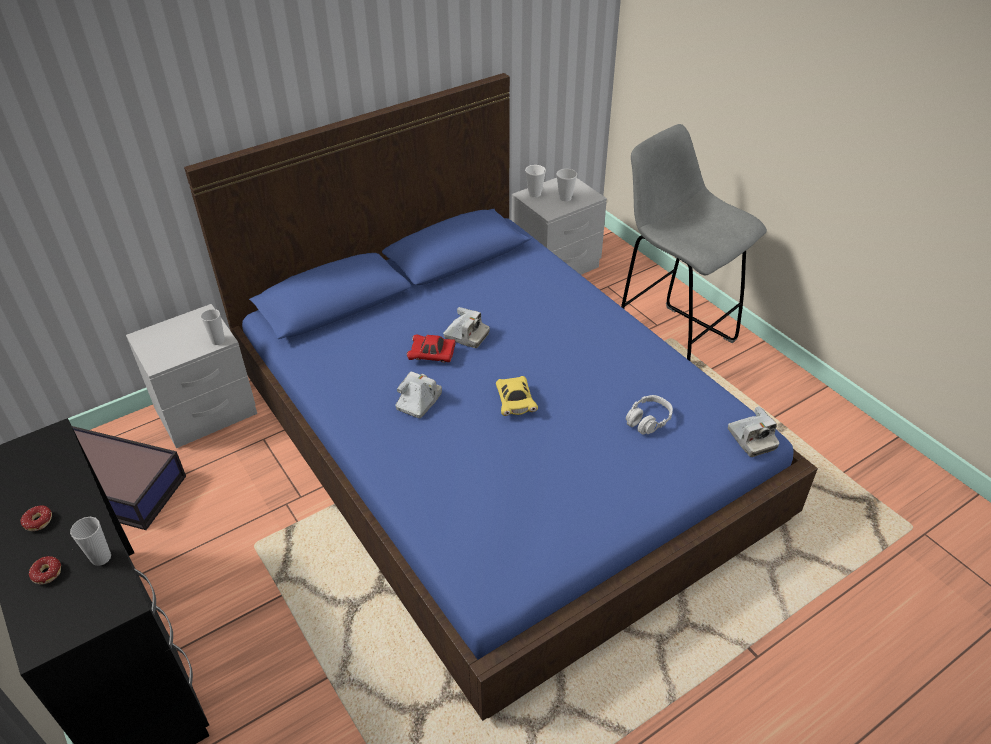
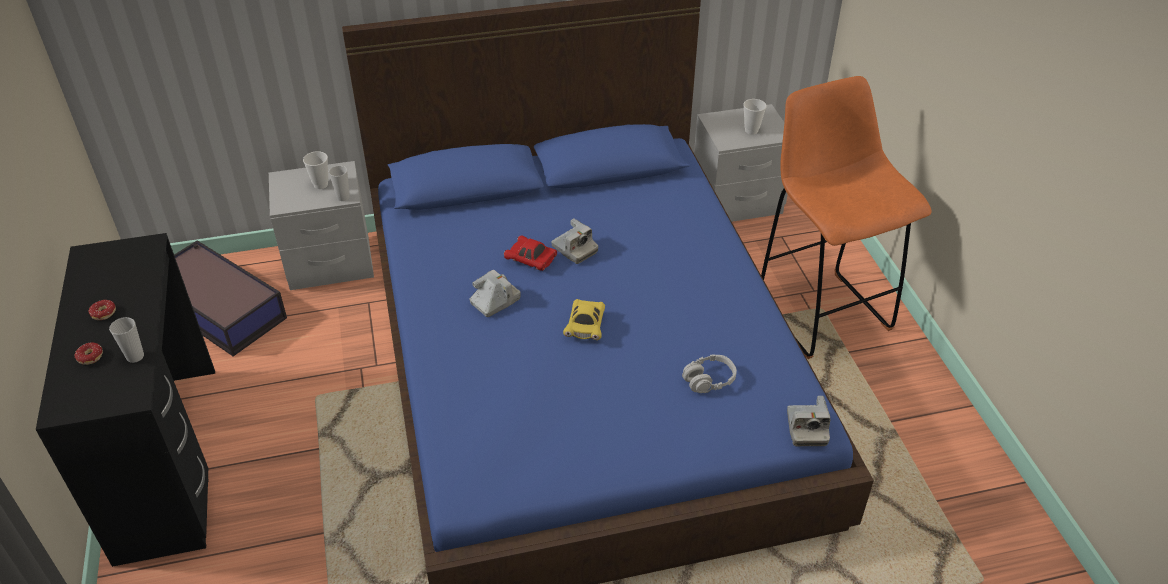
camera: 20 degrees right, 0 degrees up
cup [525,165,546,197] -> cup moved to [303,151,328,189]
grey stool [621,124,767,361] -> orange stool [761,76,932,359]

